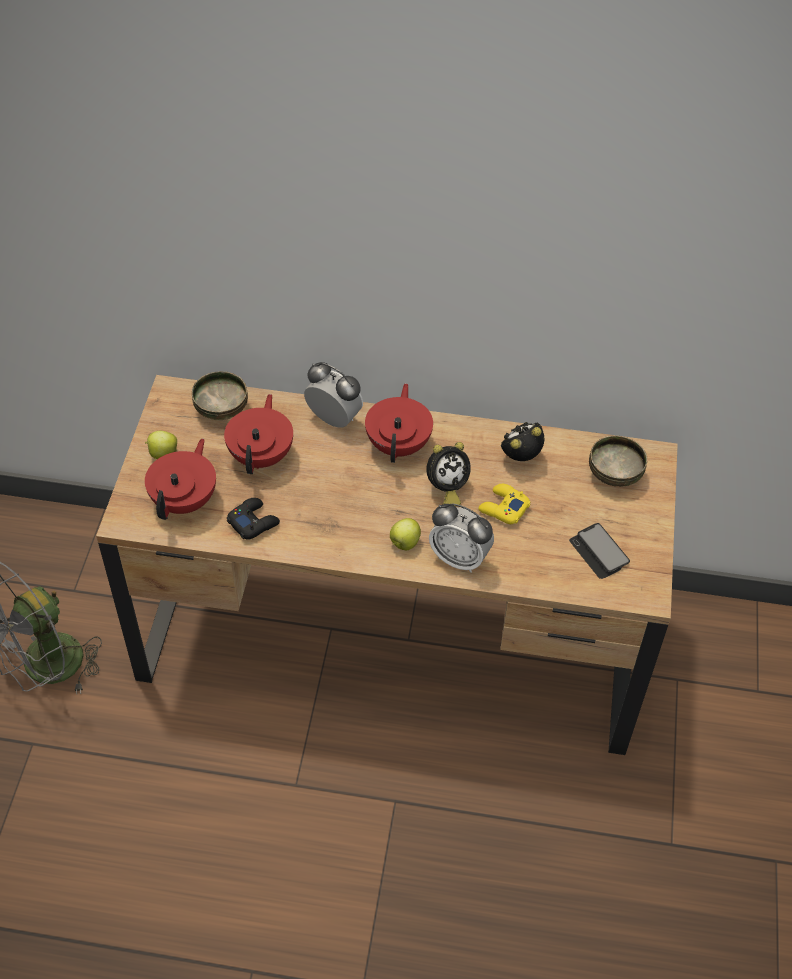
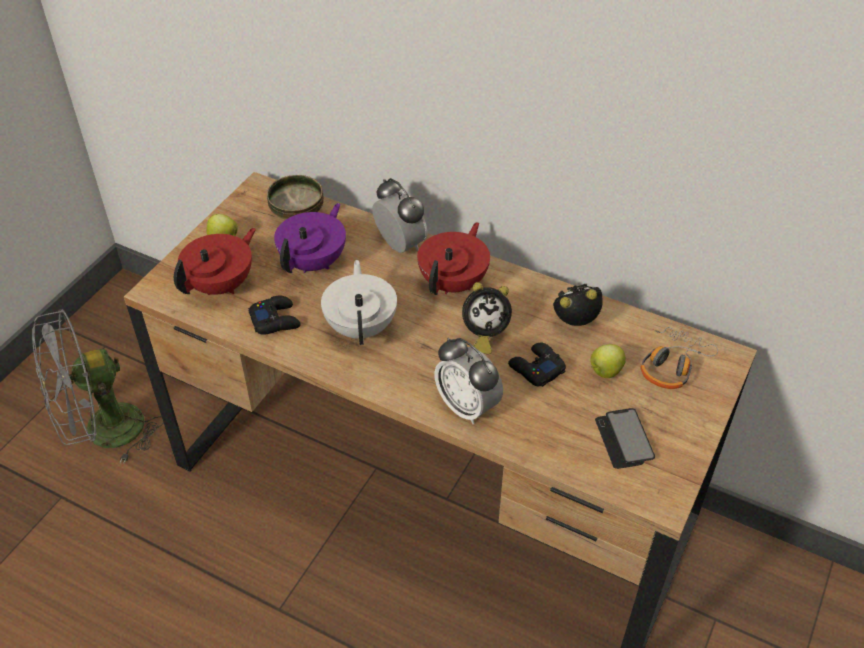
camera: 20 degrees right, 5 degrees down
red teapot [224,394,293,474] -> purple teapot [274,203,346,273]
apple [390,518,421,550] -> apple moved to [590,344,626,378]
yellow game controller [478,484,530,524] -> black game controller [508,343,566,387]
bowl [589,435,647,487] -> headphones [641,327,718,389]
none -> white teapot [321,260,397,345]

